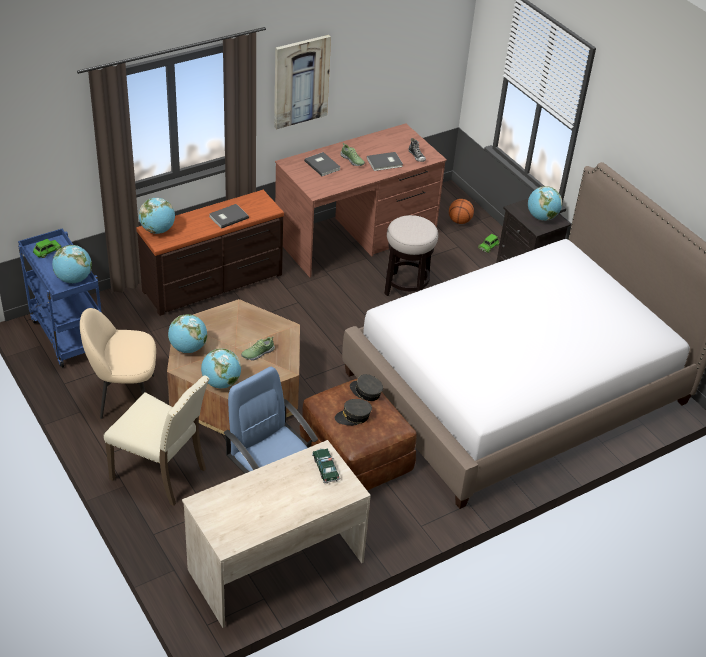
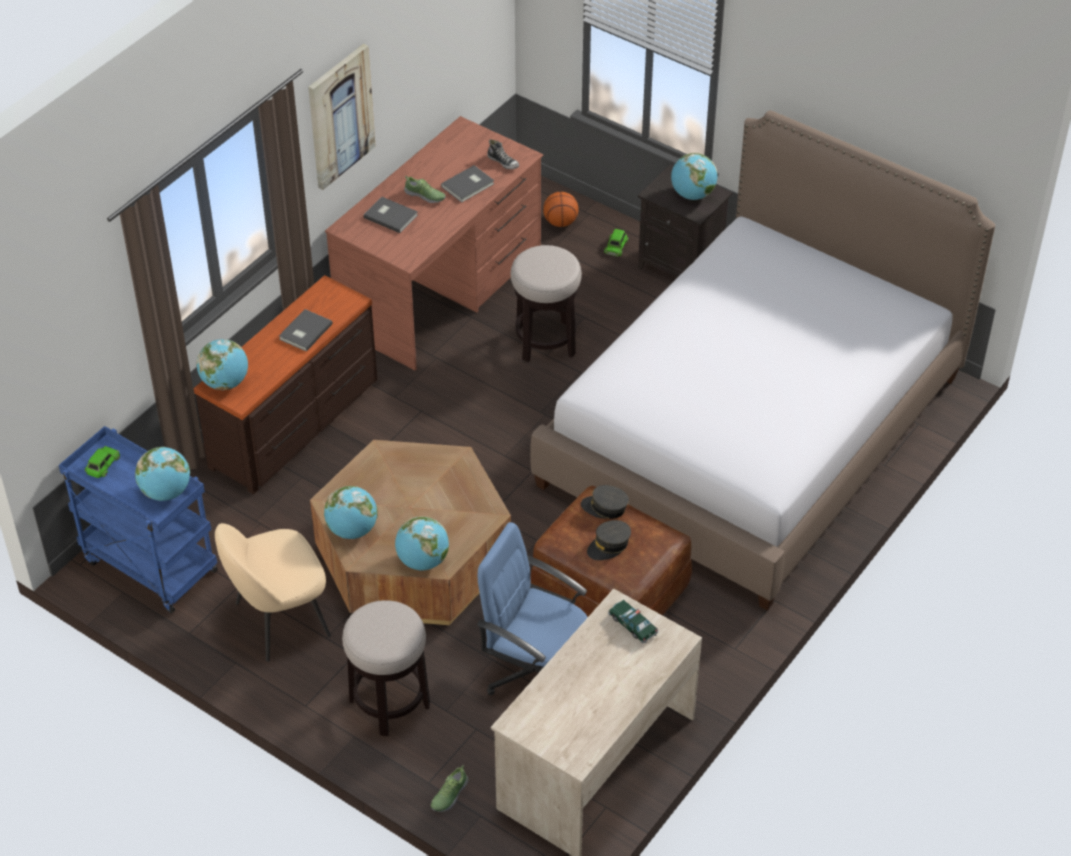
camera: 20 degrees left, 5 degrees up
beige chair [103,375,209,506] -> stool [342,600,430,736]
shoe [241,337,275,360] -> shoe moved to [431,765,468,812]

